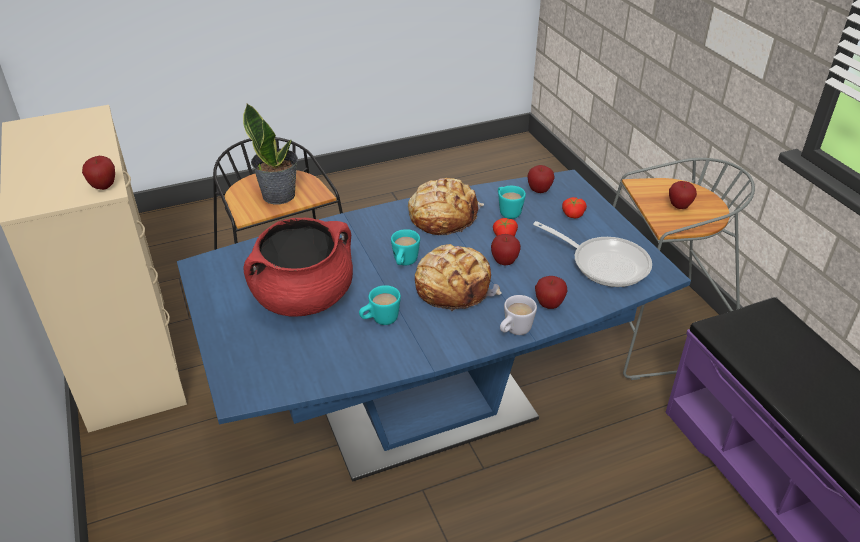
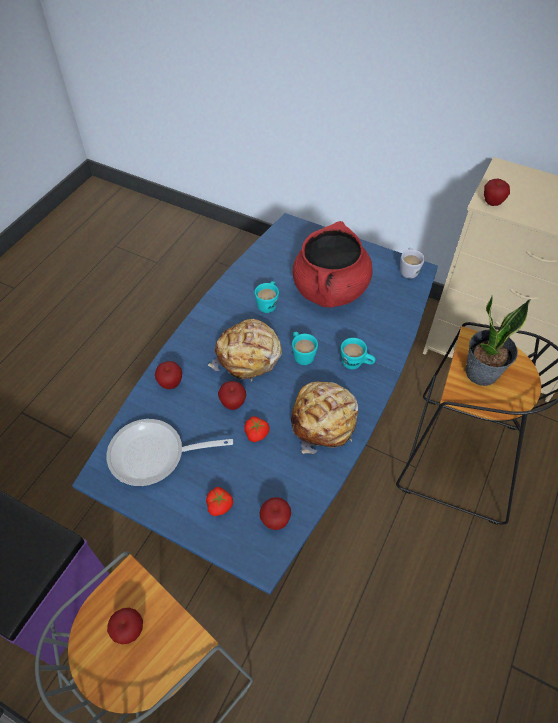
camera: 140 degrees right, 15 degrees up
turquoise mug [498,186,526,219] -> turquoise mug moved to [341,338,375,369]
white mug [500,295,537,335] -> white mug moved to [400,248,425,279]

